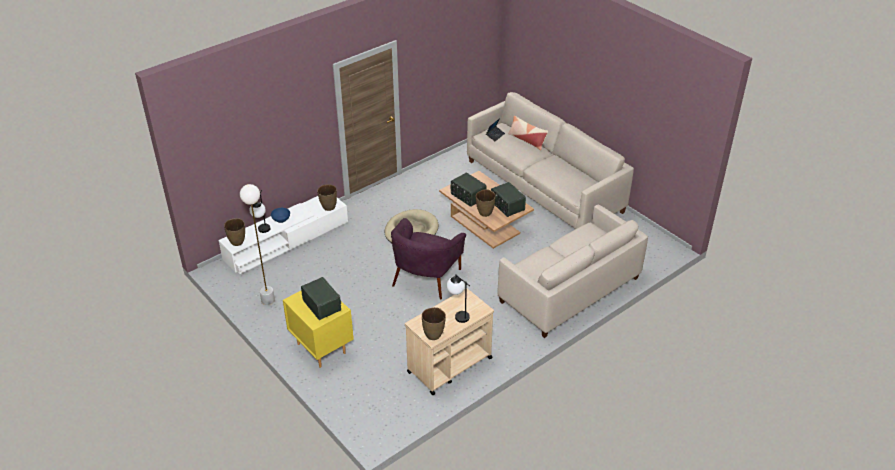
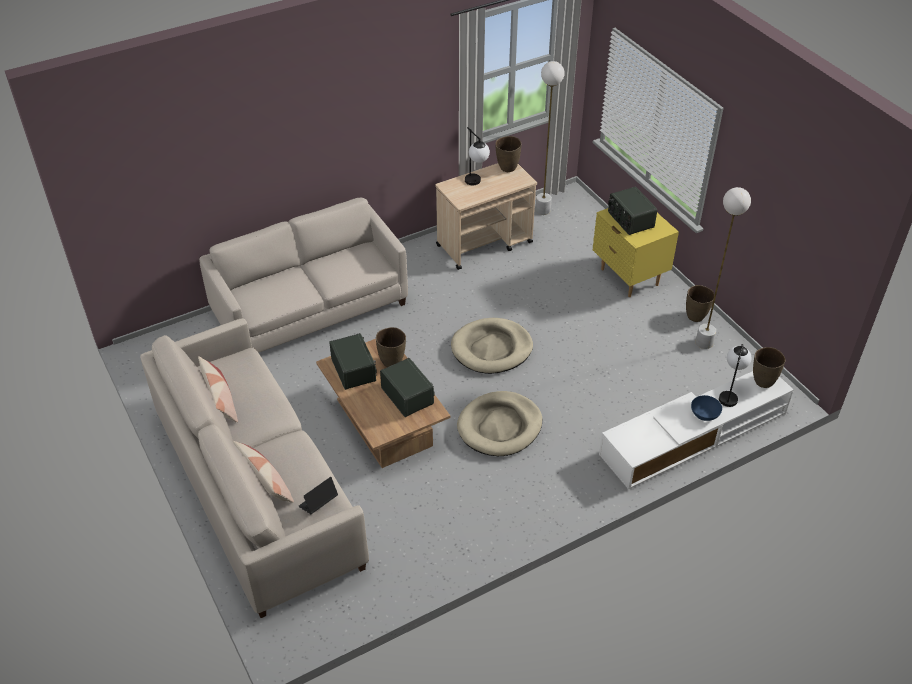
camera: 170 degrees left, 5 degrees up
brown vase [317,185,337,211] -> brown vase moved to [686,285,715,322]
purple armchair [391,218,466,300] -> beige dog bed [451,318,533,374]
none -> pillow [198,356,238,423]
none -> white floor lamp [535,61,564,215]

